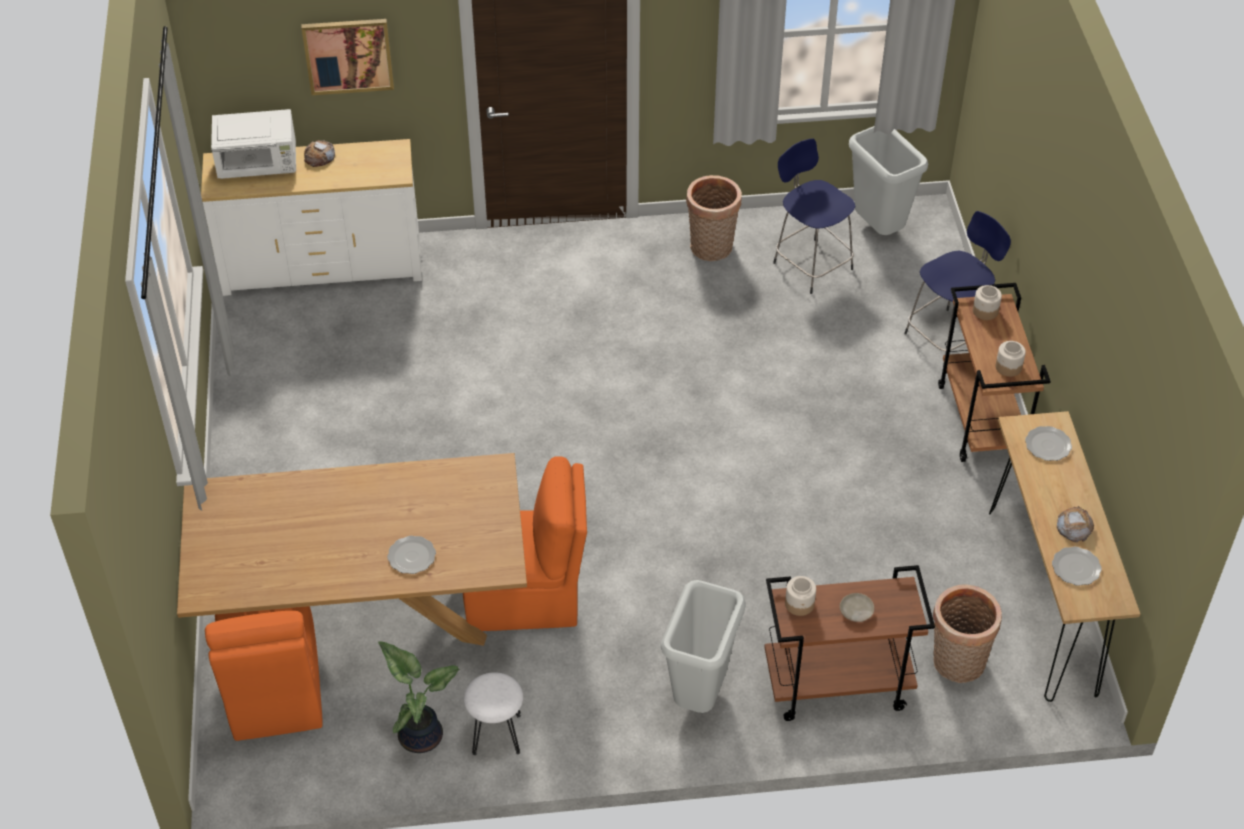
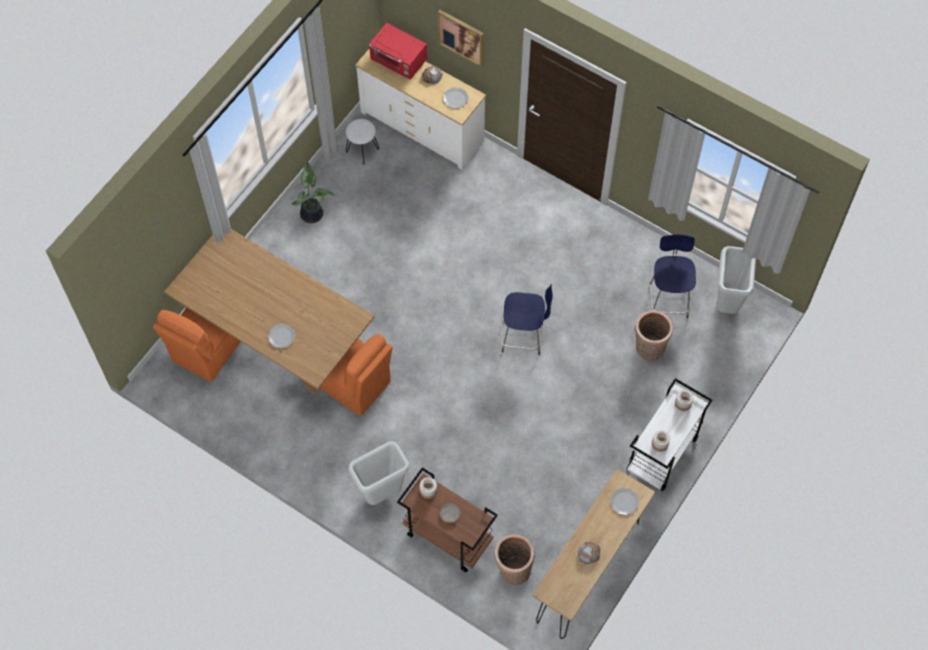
camera: 40 degrees right, 15 degrees up
white microwave [211,109,296,179] -> red microwave [369,23,427,79]
potted plant [378,641,460,753] -> potted plant moved to [292,161,334,223]
white stool [464,672,523,755] -> white stool moved to [346,119,379,164]
basket [686,175,742,261] -> basket moved to [635,310,673,361]
blue stool [904,211,1011,366] -> blue stool moved to [500,284,553,355]
brown cart [938,283,1051,462] -> white cart [626,378,713,491]
plate [1052,547,1102,586] -> plate moved to [443,87,469,108]

